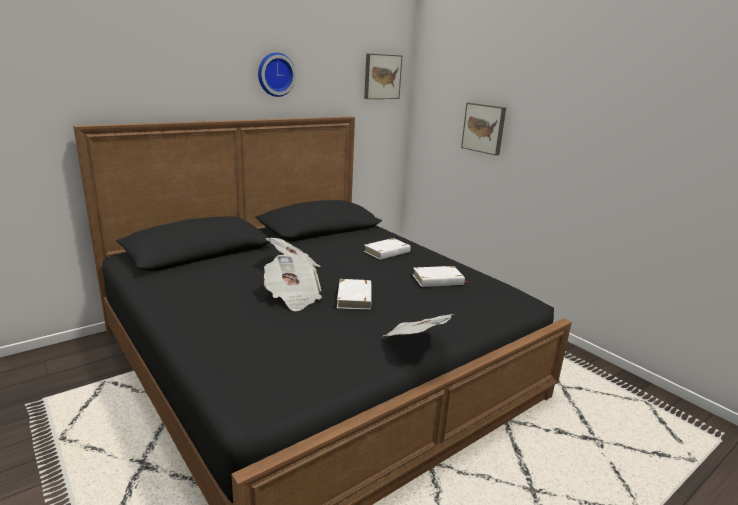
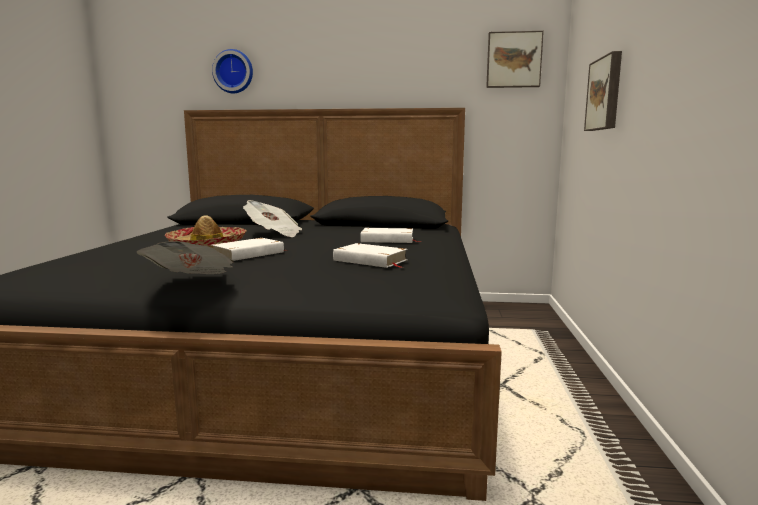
camera: 45 degrees right, 10 degrees down
wall clock [258,52,296,97] -> wall clock moved to [212,49,253,93]
newspaper [264,255,322,311] -> hat [165,215,247,248]

